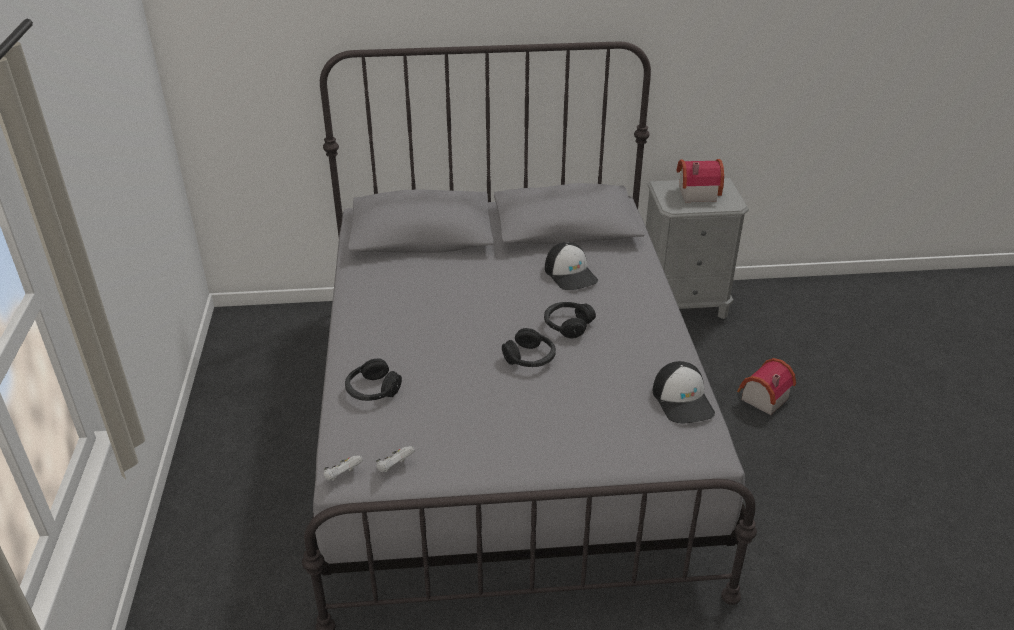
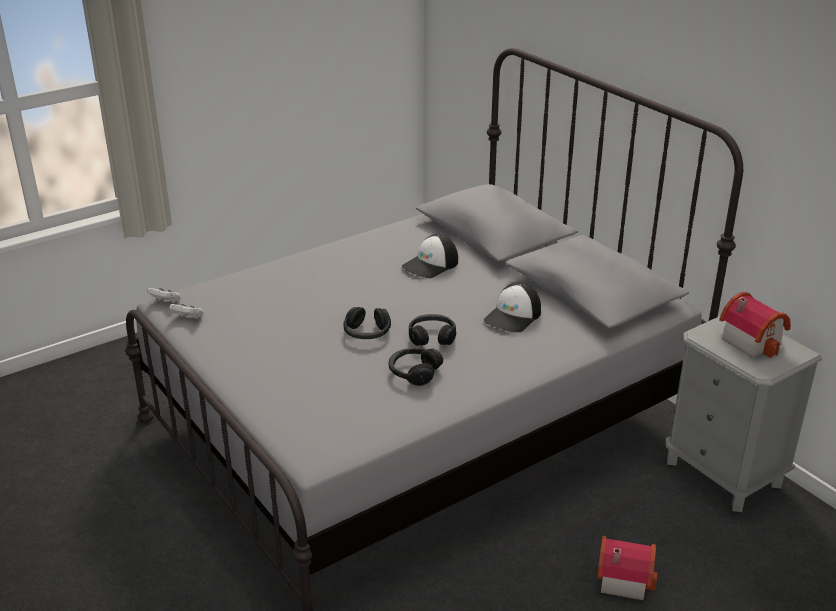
camera: 60 degrees right, 5 degrees down
black headphones [345,359,402,401] -> black headphones moved to [389,348,443,386]
cap [653,361,715,424] -> cap moved to [402,234,458,278]

